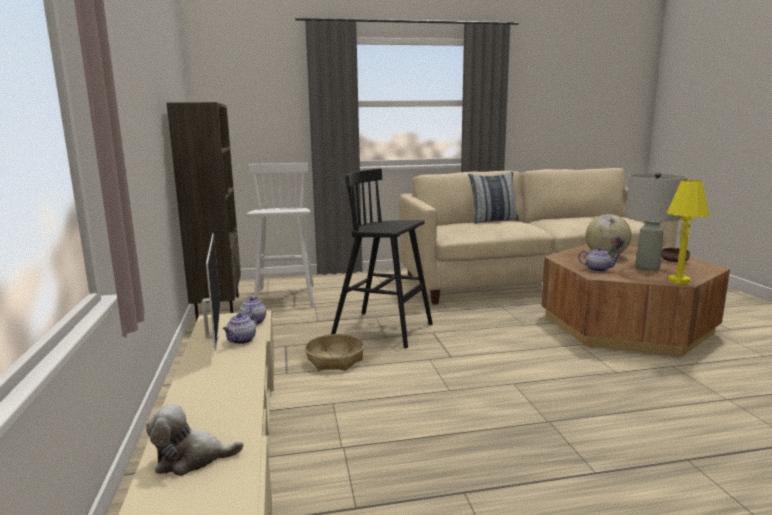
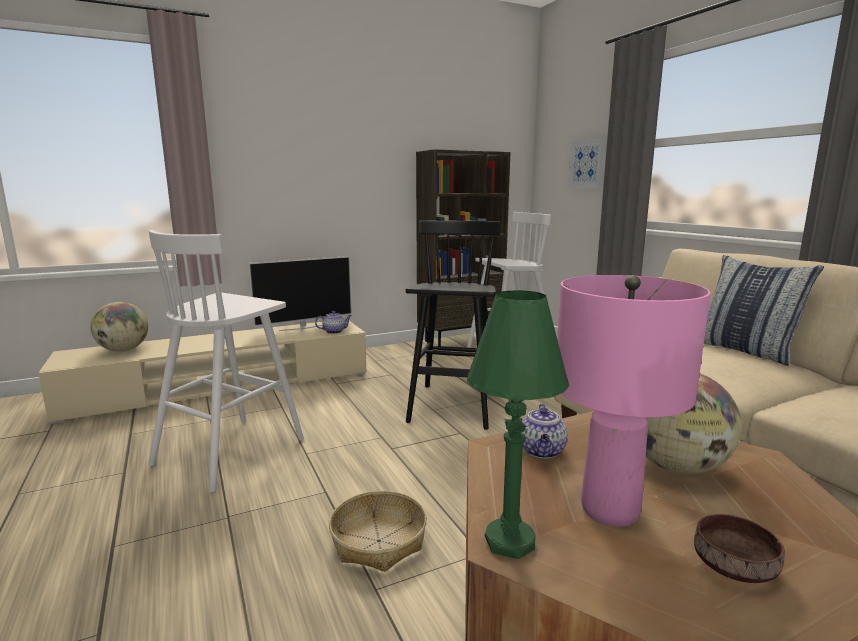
camera: 75 degrees right, 0 degrees up
plush toy [146,404,244,476] -> globe [90,302,148,352]
teapot [223,313,257,344] -> none
basket [305,334,364,371] -> basket moved to [329,491,427,572]
grey table lamp [626,172,687,271] -> pink table lamp [557,275,711,527]
yellow table lamp [667,180,710,284] -> green table lamp [467,290,569,559]
none -> white stool [148,230,304,492]
none -> picture [568,137,606,188]

